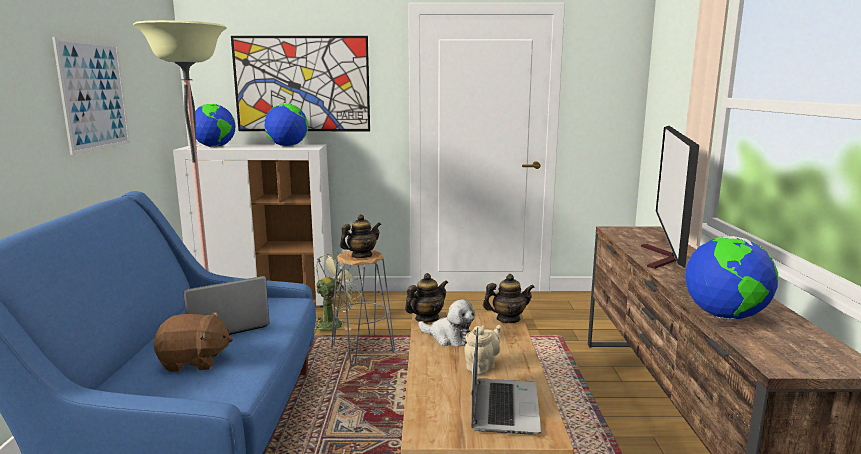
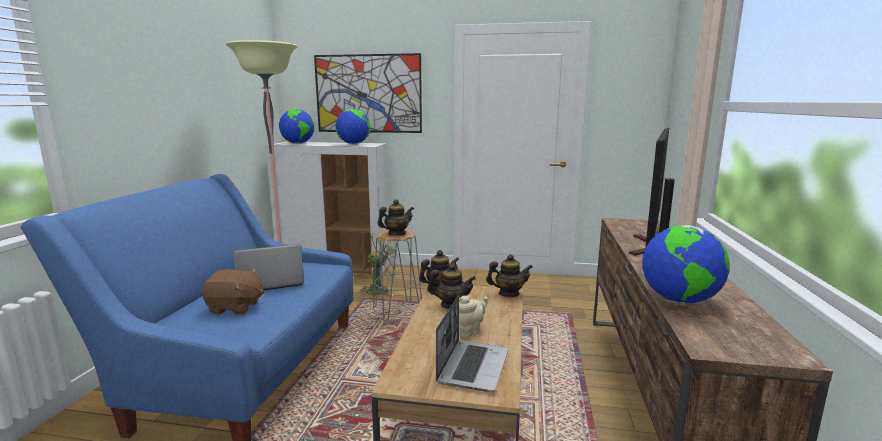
camera: 10 degrees right, 0 degrees up
picture [52,37,130,155] -> none
plush toy [419,299,475,347] -> teapot [427,263,476,309]

